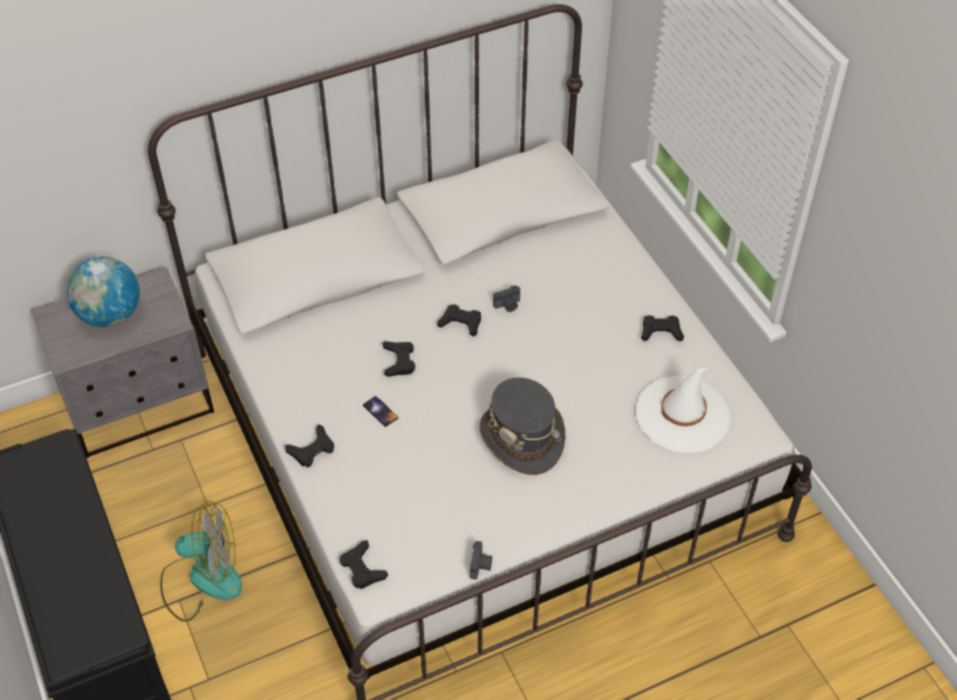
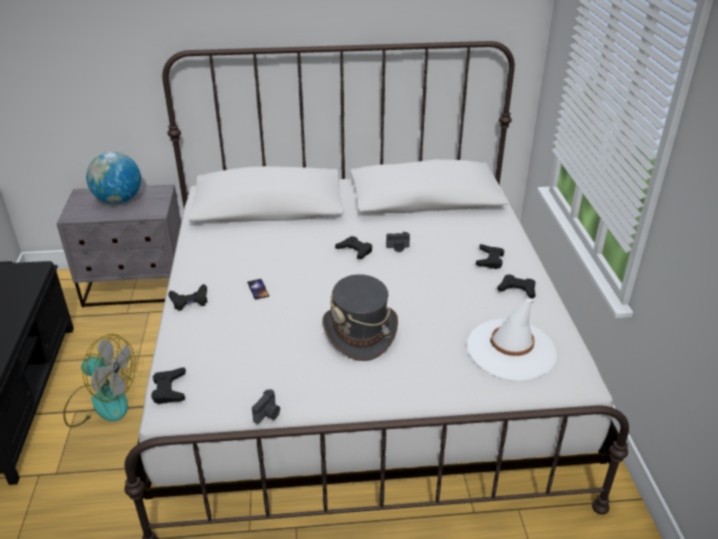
camera: 20 degrees right, 15 degrees down
black game controller [382,341,415,377] -> black game controller moved to [476,244,504,269]

